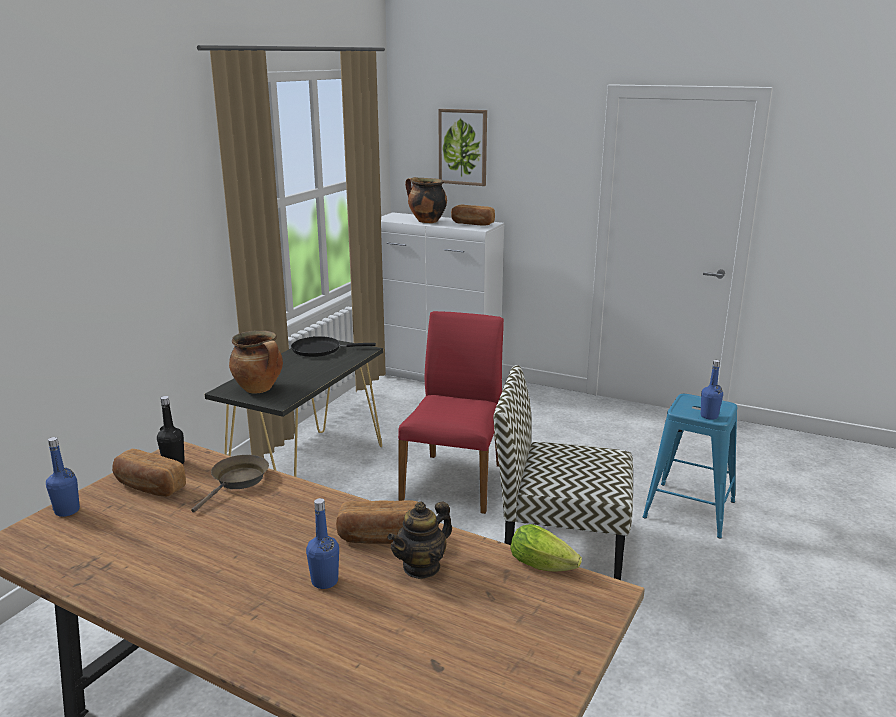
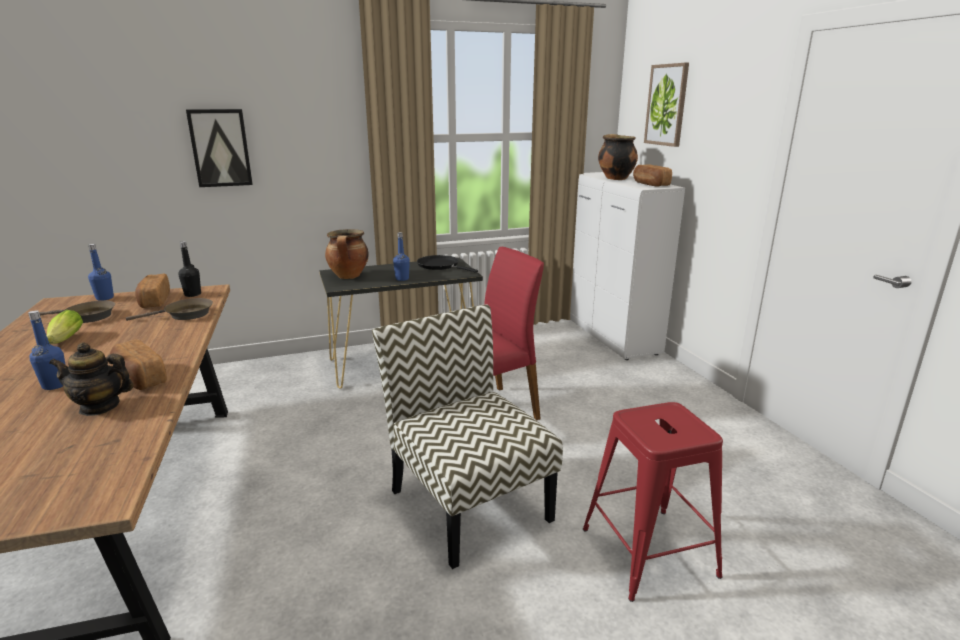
camera: 45 degrees right, 0 degrees up
lettuce [510,524,582,571] -> lettuce moved to [47,310,83,344]
blue stool [643,394,737,538] -> red stool [583,402,723,602]
blue bottle [701,360,723,420] -> blue bottle moved to [393,232,410,281]
none -> brown frying pan [39,301,115,323]
none -> picture [186,109,253,187]

